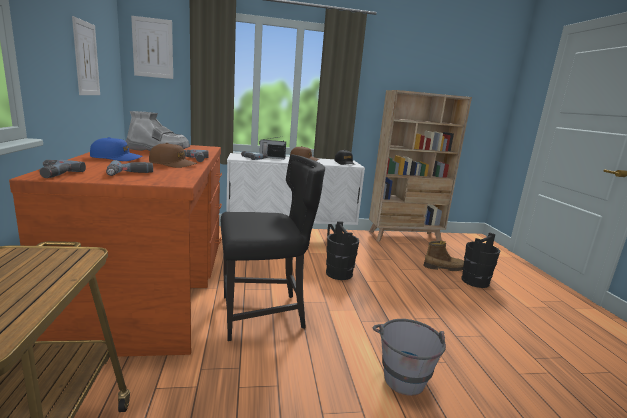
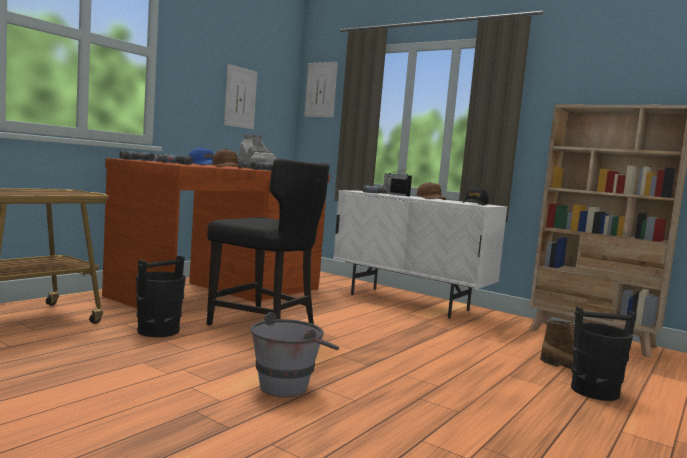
camera: 45 degrees right, 10 degrees down
black bucket [326,221,359,280] -> black bucket moved to [136,256,186,337]

